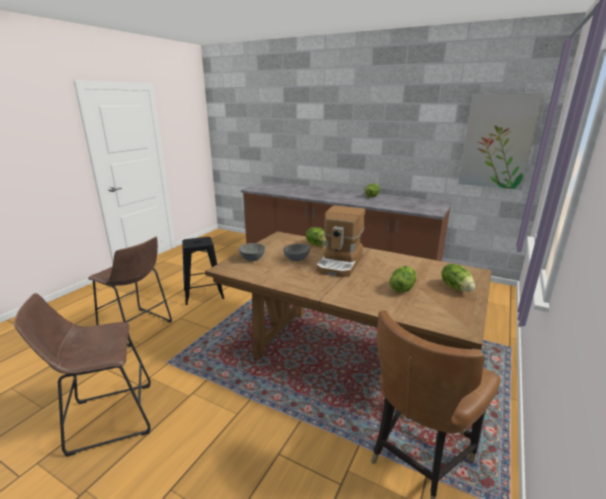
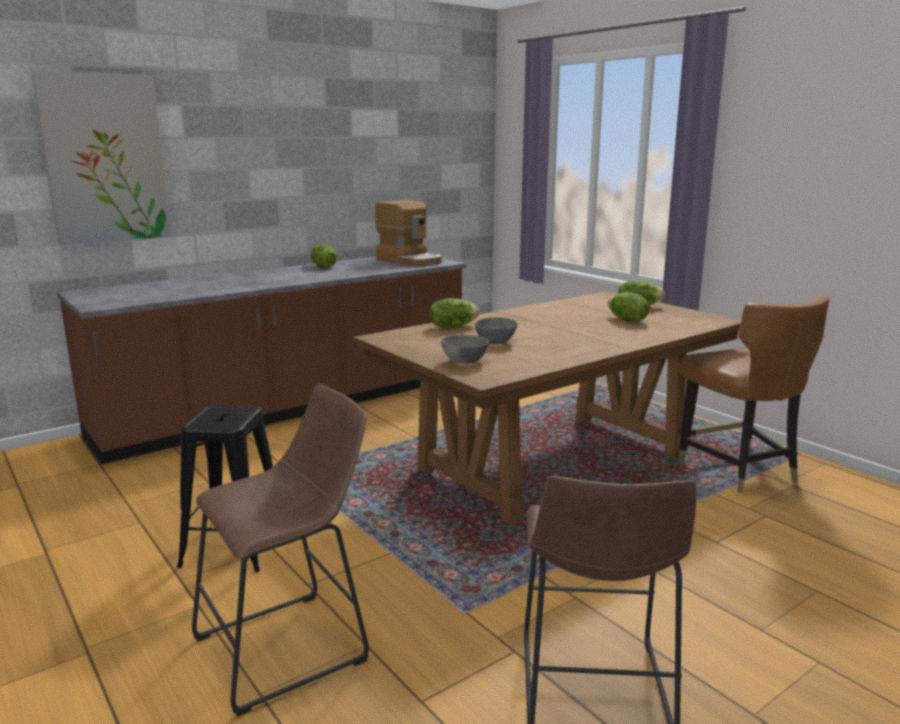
camera: 65 degrees left, 5 degrees down
coffee machine [316,205,365,277] -> coffee machine moved to [375,200,442,267]
picture [458,93,544,190] -> picture moved to [31,70,171,245]

